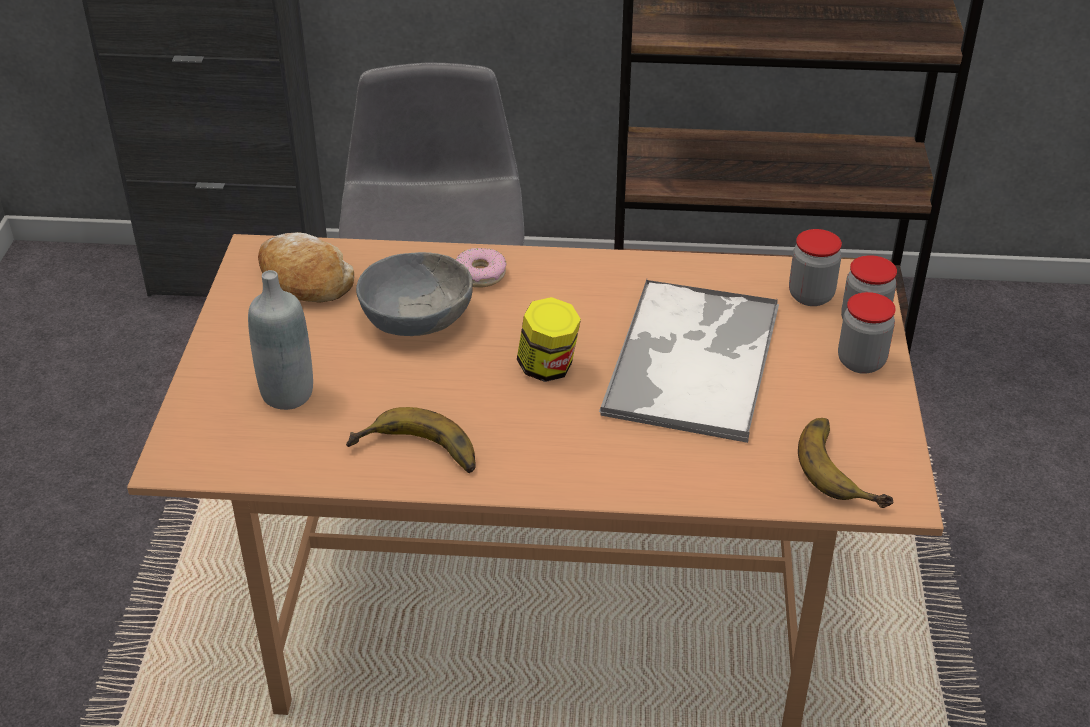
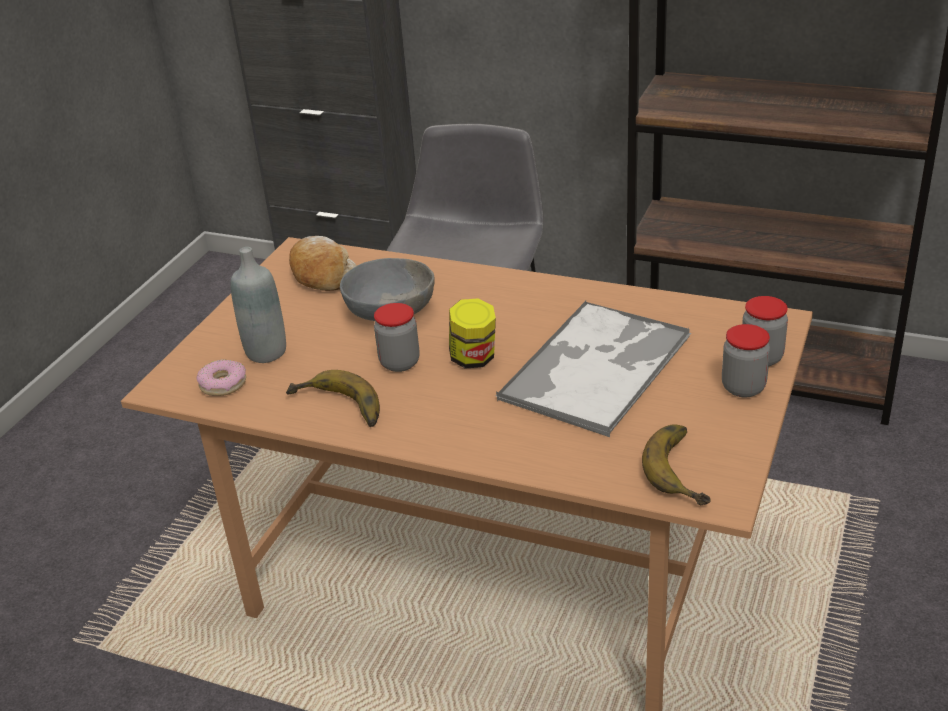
camera: 20 degrees right, 5 degrees down
donut [455,248,507,288] -> donut moved to [196,360,246,396]
jar [789,229,842,306] -> jar moved to [374,303,420,372]

